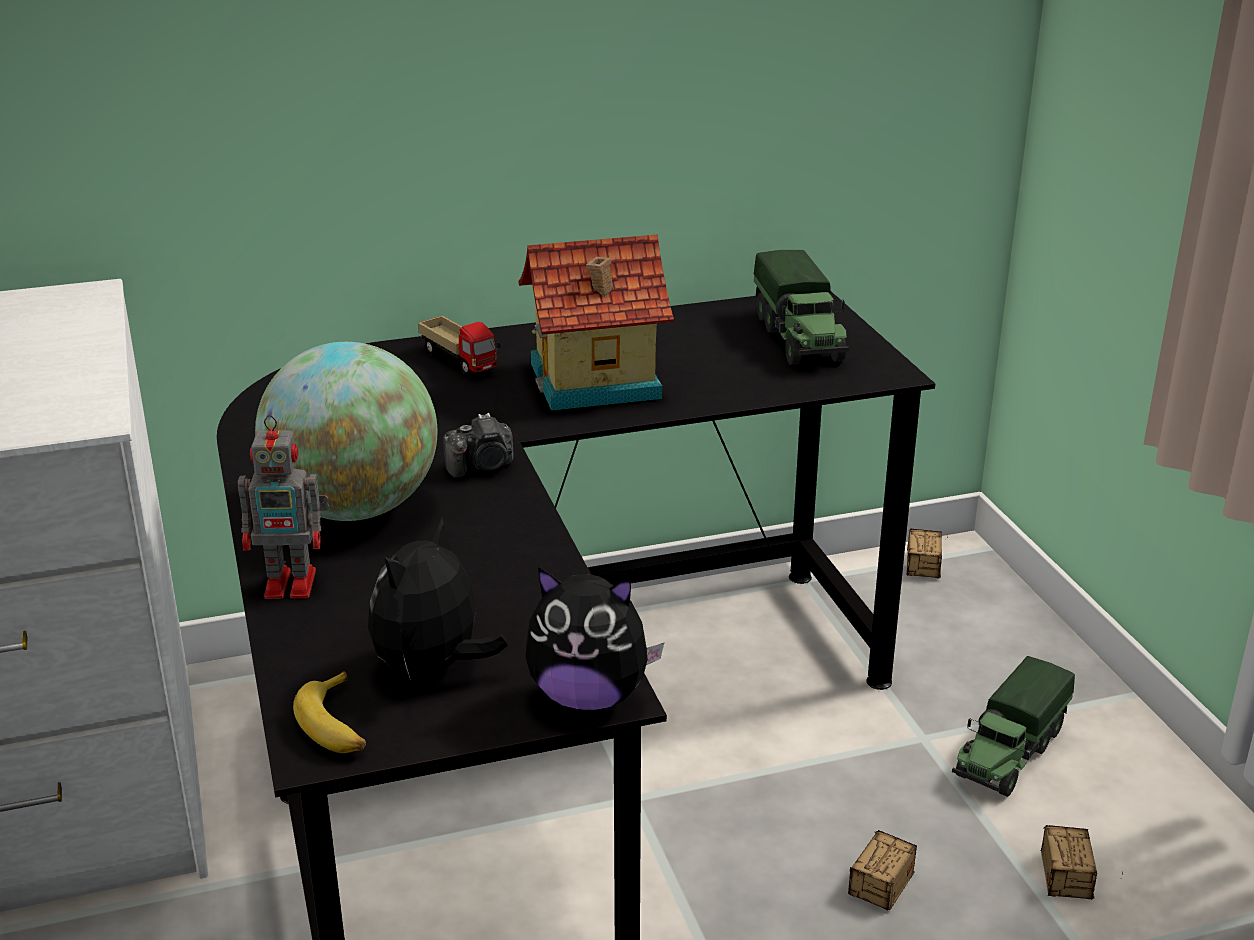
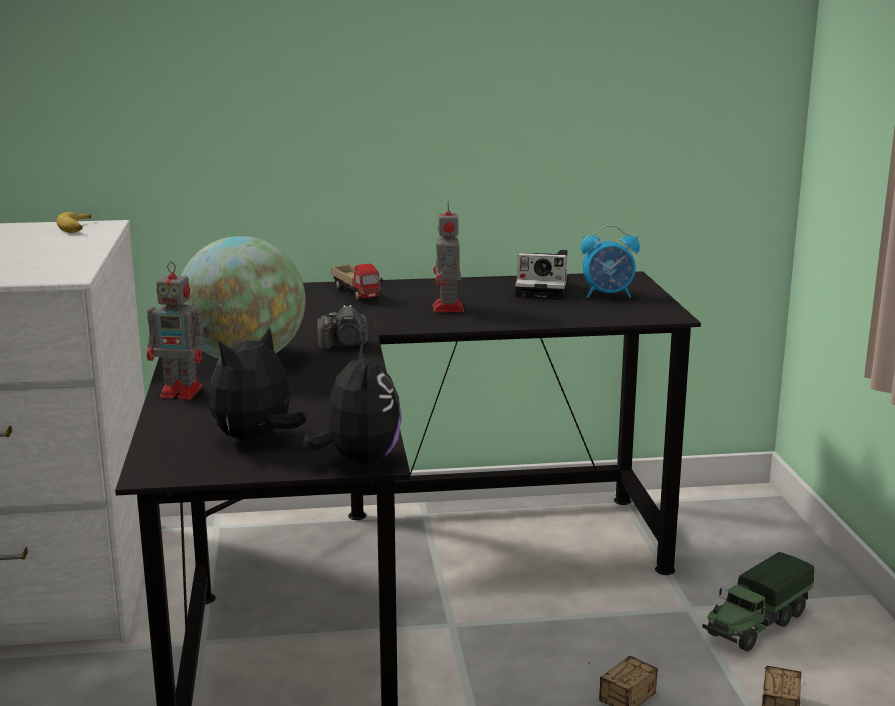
camera: 10 degrees right, 10 degrees down
banana [293,671,366,753] -> banana moved to [56,212,91,233]
toy house [518,234,674,411] -> toy robot [433,201,464,313]
plush toy [525,567,664,710] -> plush toy turned 120 degrees counterclockwise [303,343,402,464]
toy truck [754,250,849,365] -> alarm clock [581,225,640,298]
storage box [907,529,942,578] -> none
none -> camera [515,250,569,299]

